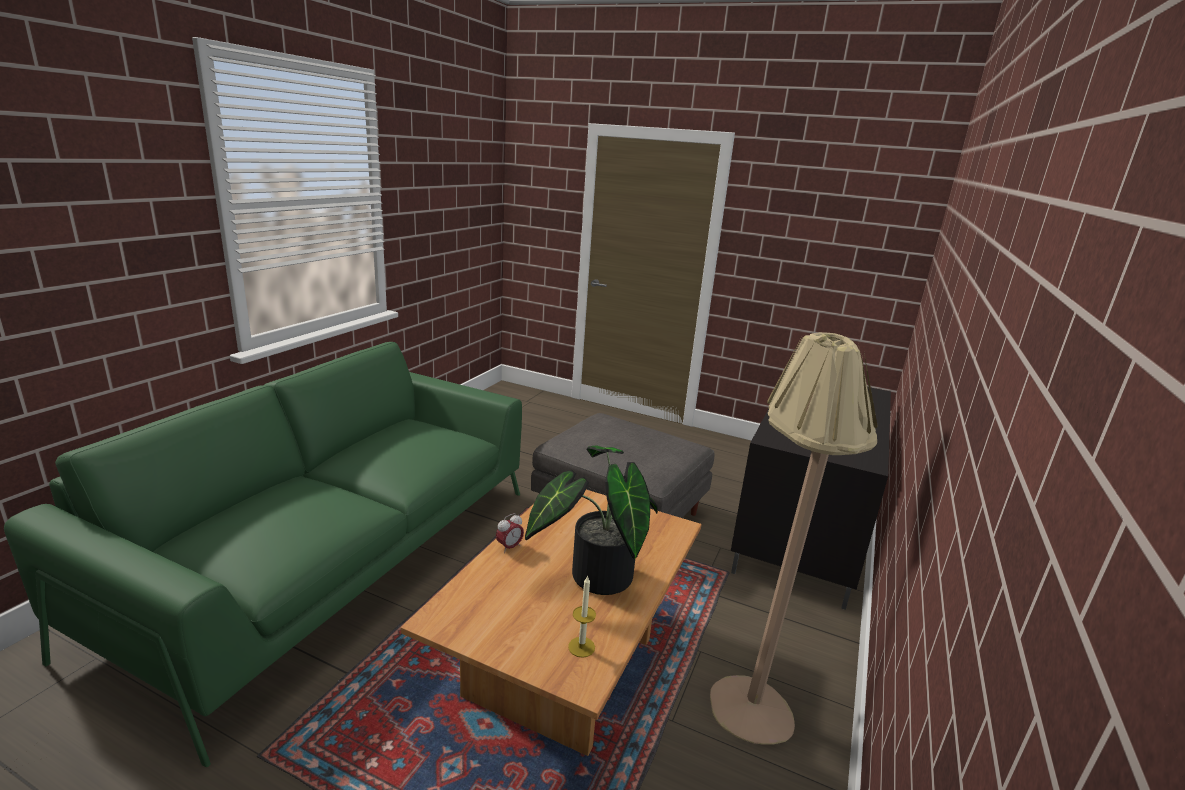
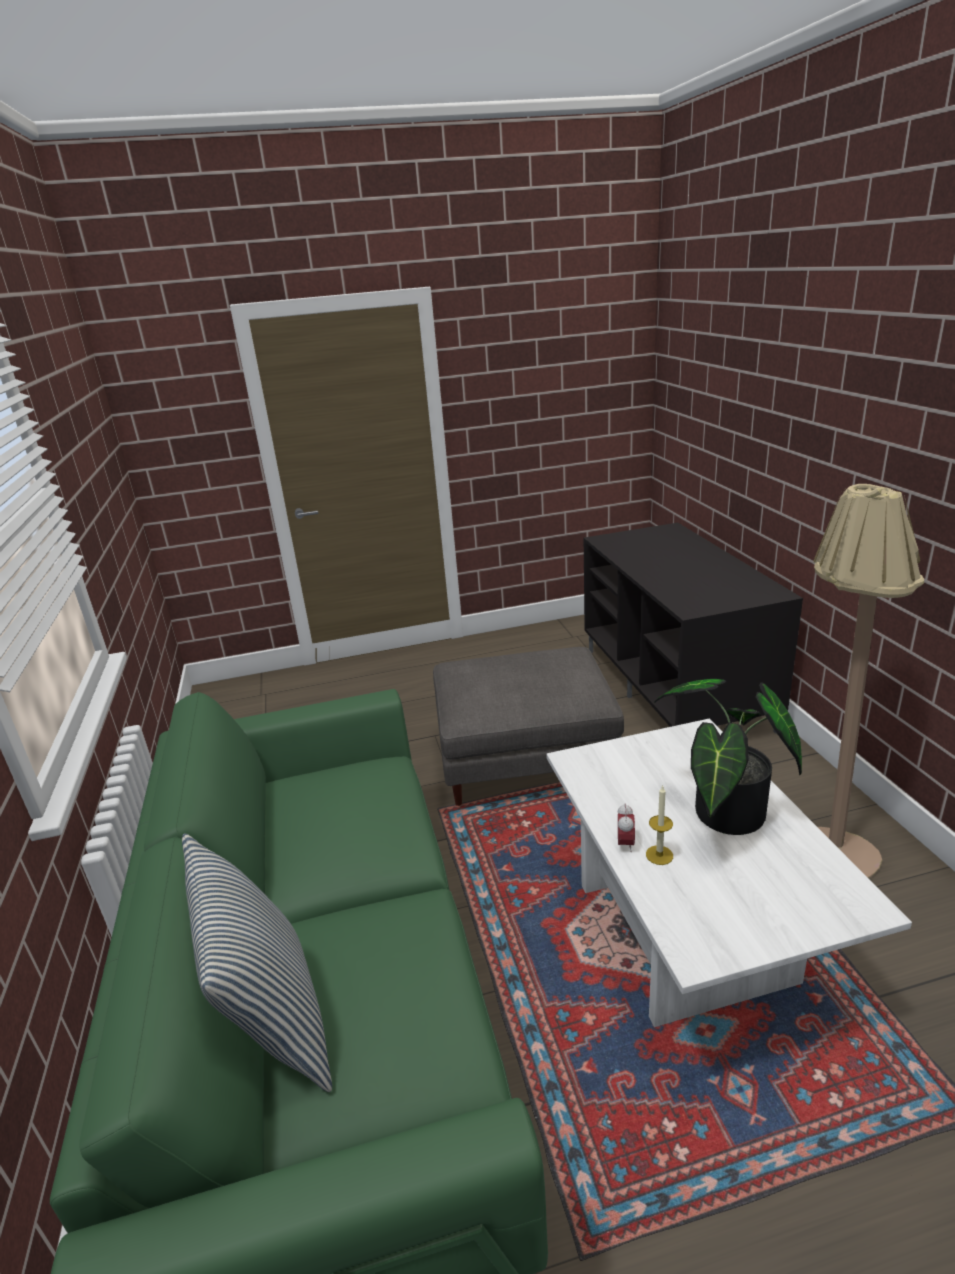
camera: 35 degrees left, 5 degrees up
brown coffee table [401,490,702,756] -> white coffee table [546,719,912,1027]
candle [568,575,596,658] -> candle moved to [646,786,673,865]
none -> pillow [182,833,332,1092]

